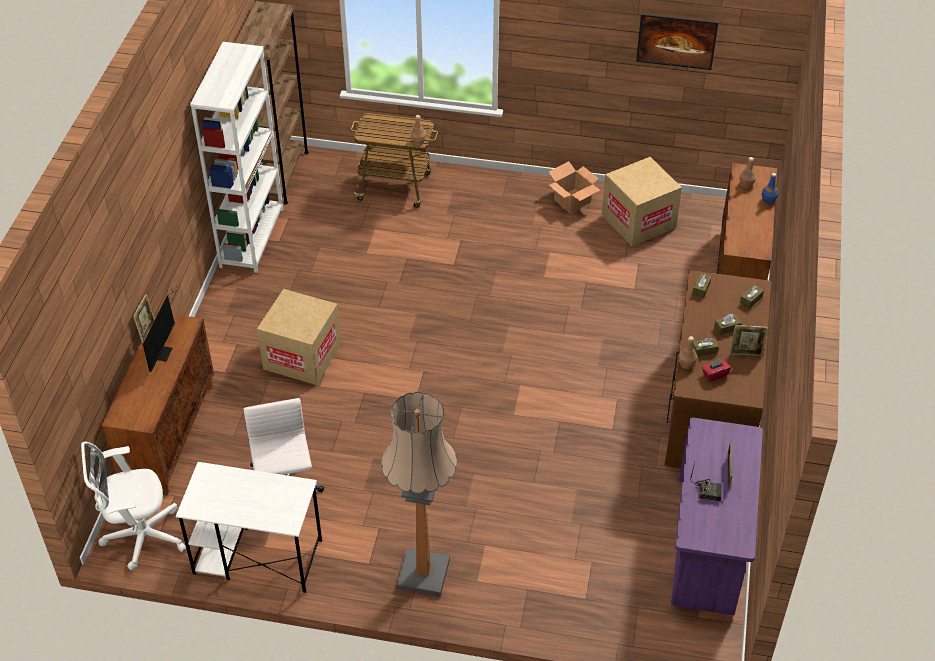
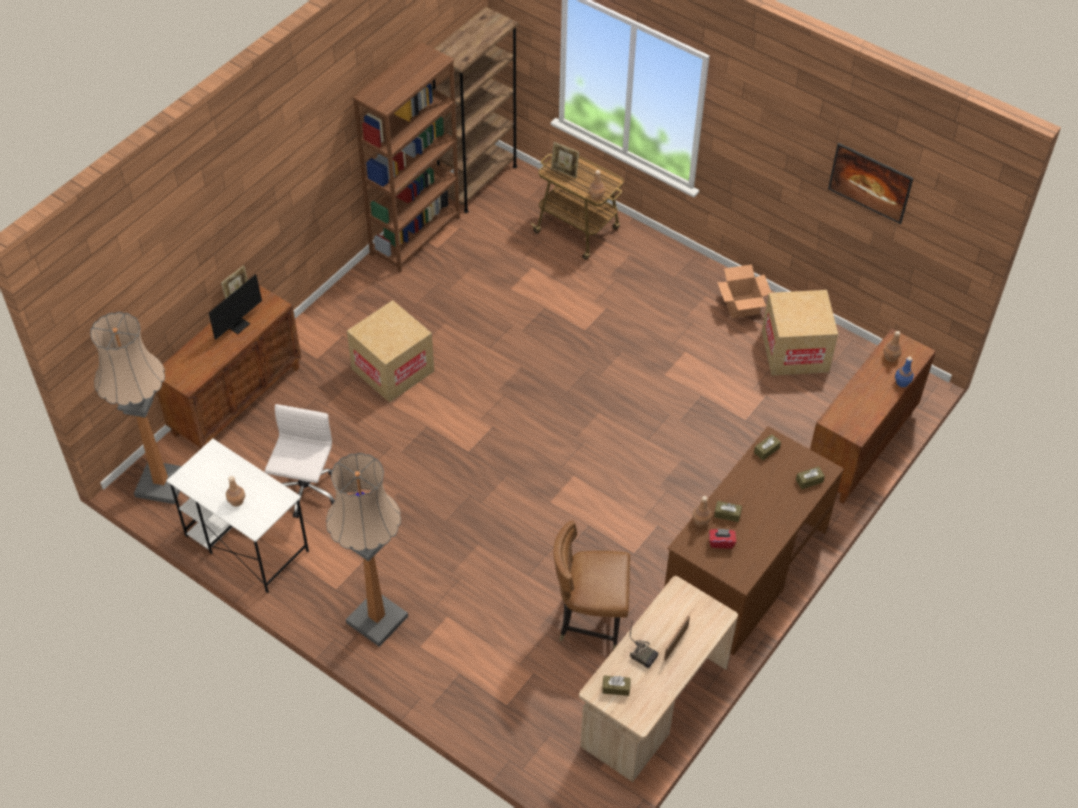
camera: 25 degrees right, 5 degrees up
white office chair [81,441,186,571] -> floor lamp [90,312,182,504]
white bookcase [190,42,283,273] -> brown bookcase [353,42,460,272]
purple desk [671,418,763,615] -> beige desk [579,576,738,782]
brown tissue box [714,314,742,335] -> brown tissue box moved to [602,675,631,696]
picture frame [730,325,768,356] -> picture frame moved to [551,142,579,178]
none -> brown bottle [226,476,245,507]
none -> brown chair [553,521,630,650]

